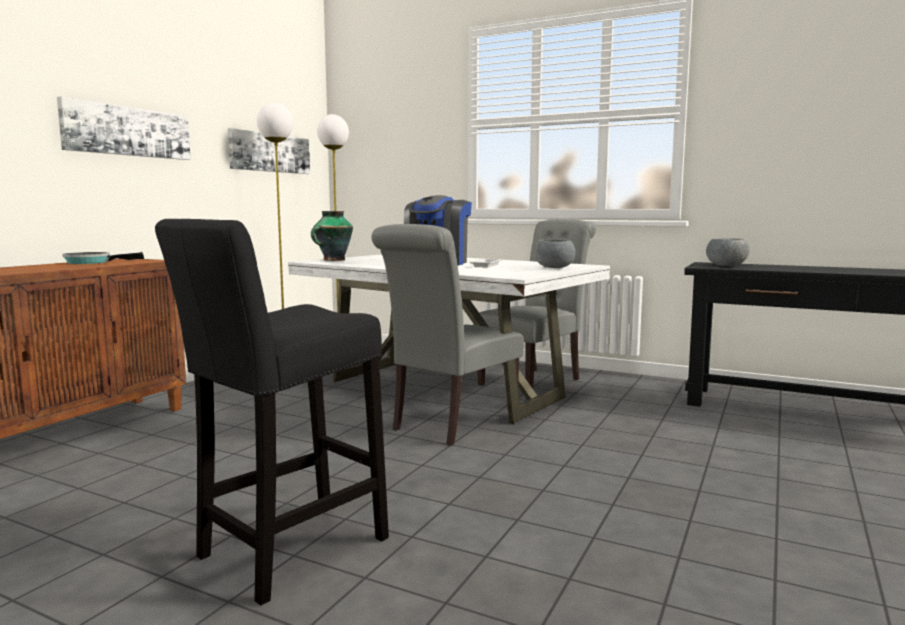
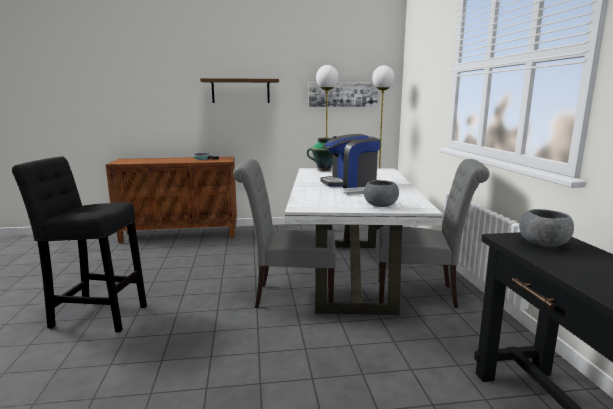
camera: 55 degrees right, 5 degrees up
picture [57,97,191,160] -> shelf [200,78,279,103]

